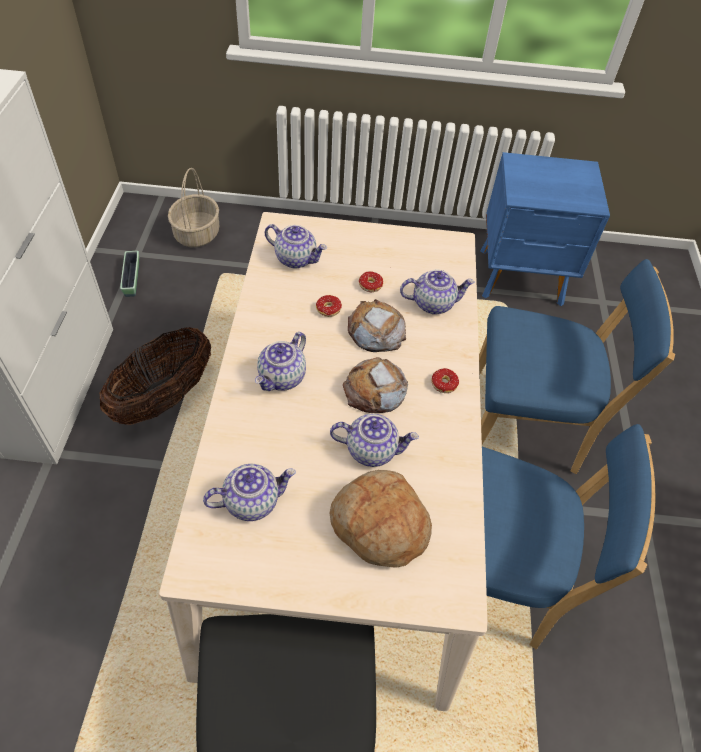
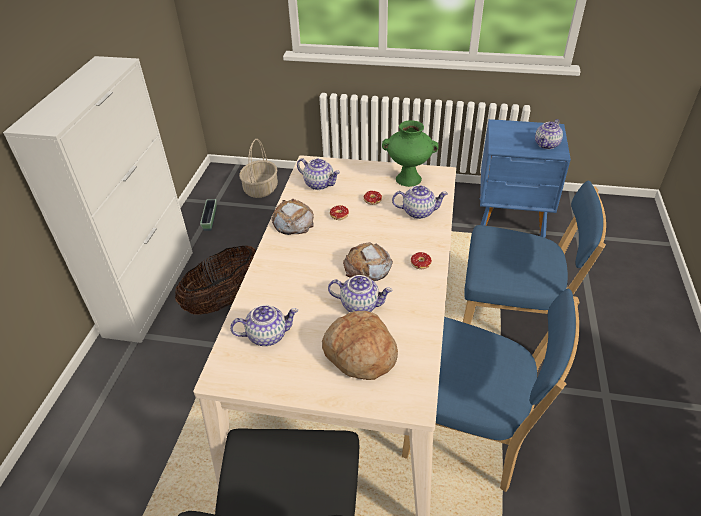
camera: 10 degrees right, 10 degrees down
teapot [255,332,306,391] -> teapot moved to [535,119,563,149]
bread [348,299,406,352] -> bread moved to [272,198,314,235]
none -> green vase [382,120,439,187]

